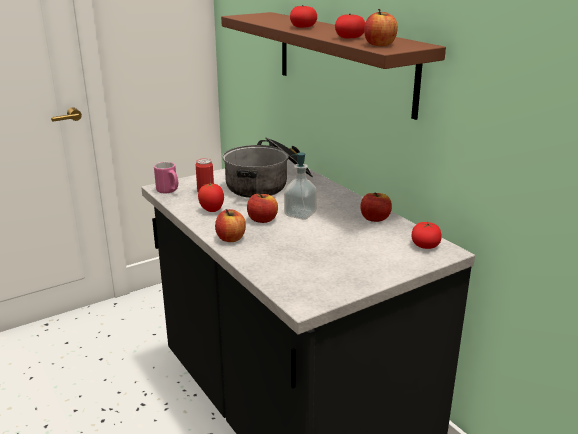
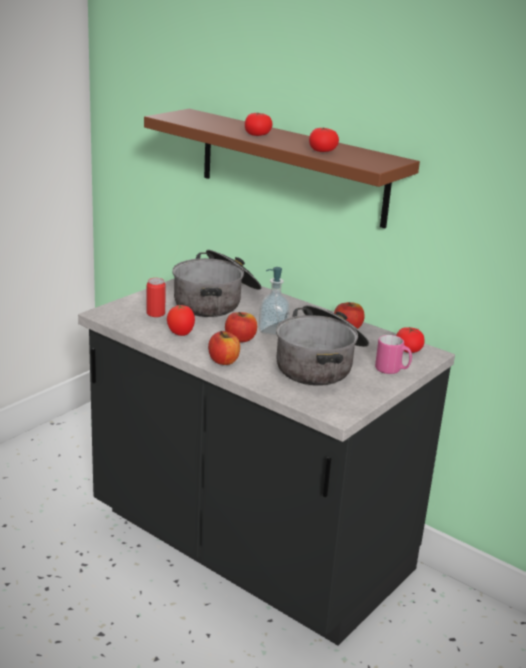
camera: 20 degrees left, 0 degrees up
pink mug [154,162,178,193] -> pink mug moved to [375,335,412,374]
apple [364,9,398,46] -> none
none -> cooking pot [276,305,369,386]

